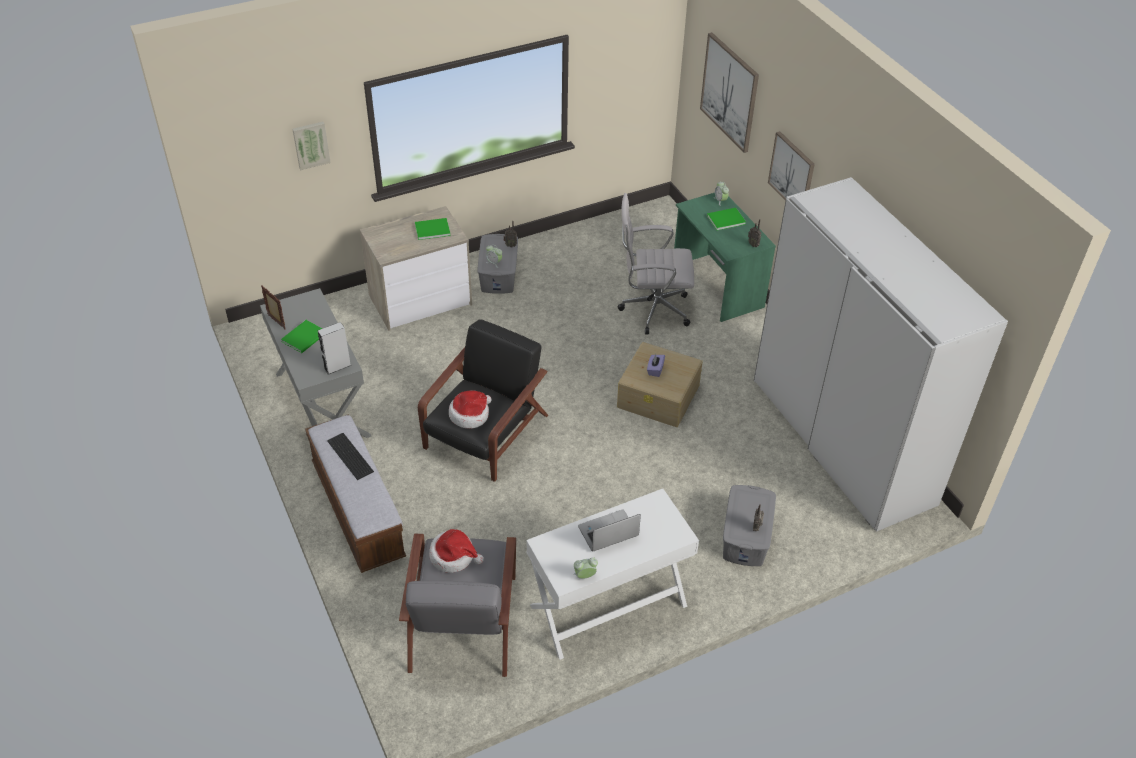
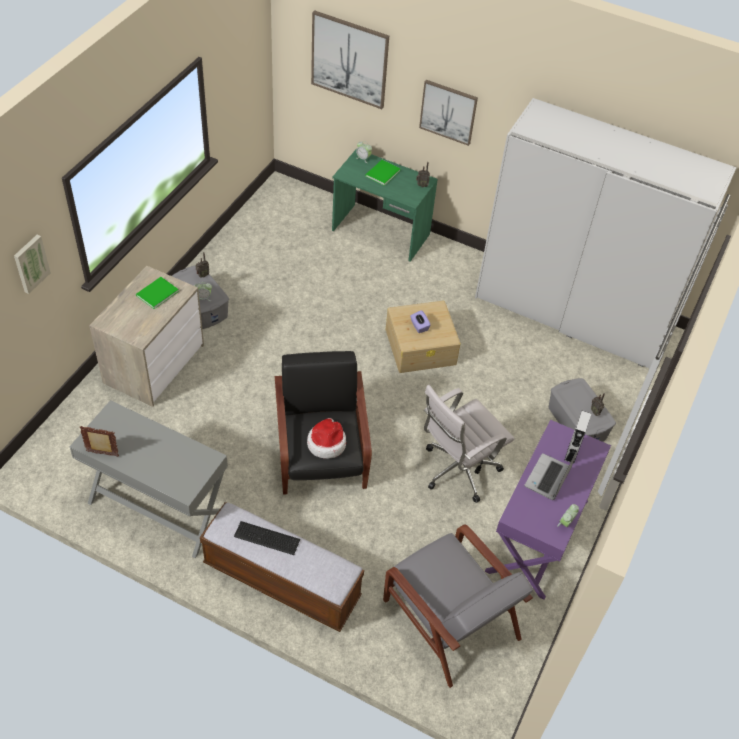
camera: 40 degrees left, 5 degrees up
green book [281,320,322,353] -> none
grey speaker [318,322,351,375] -> grey speaker moved to [565,411,591,464]
hat [429,529,484,573] -> none
white desk [526,489,699,660] -> purple desk [484,420,611,600]
white office chair [618,193,694,334] -> white office chair moved to [424,385,515,503]

